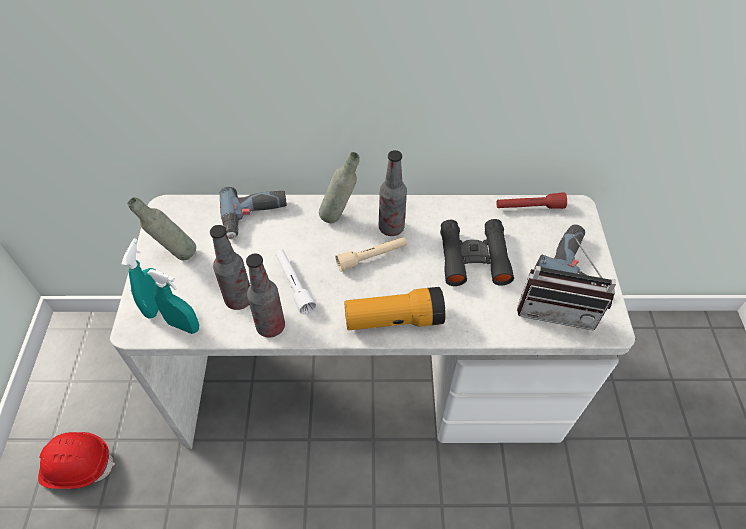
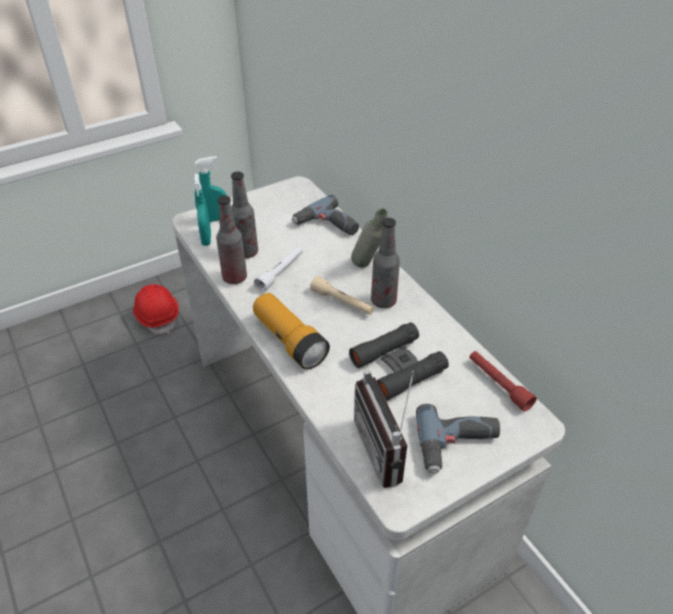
camera: 60 degrees right, 10 degrees down
grey bottle [127,197,196,261] -> none

